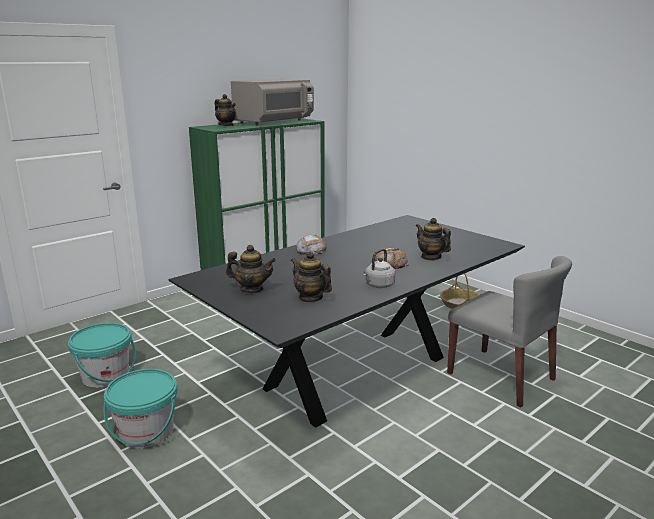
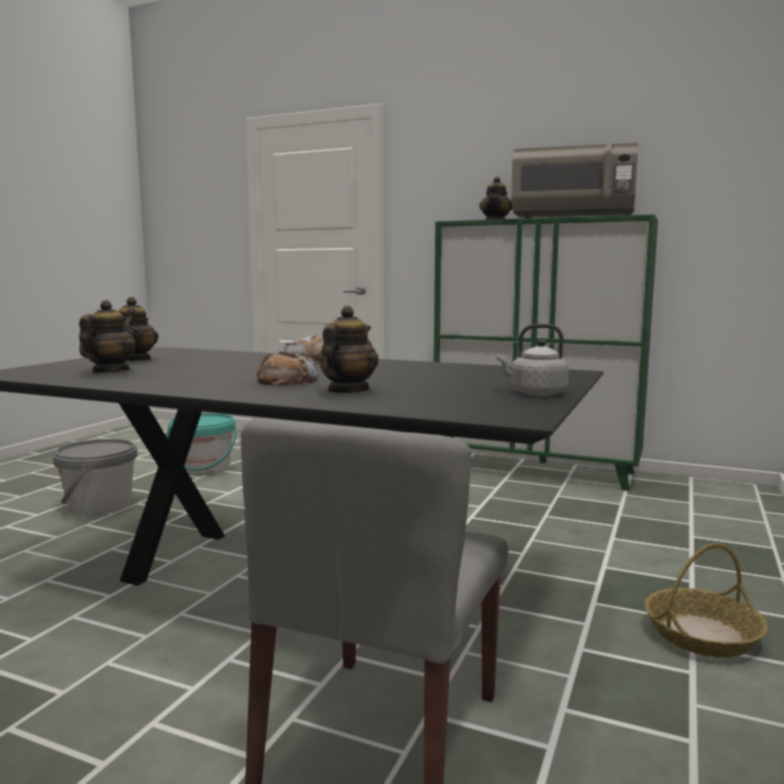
camera: 65 degrees right, 10 degrees down
turquoise bucket [104,369,178,448] -> grey bucket [53,439,137,516]
grey kettle [363,249,395,288] -> grey kettle moved to [497,324,569,396]

